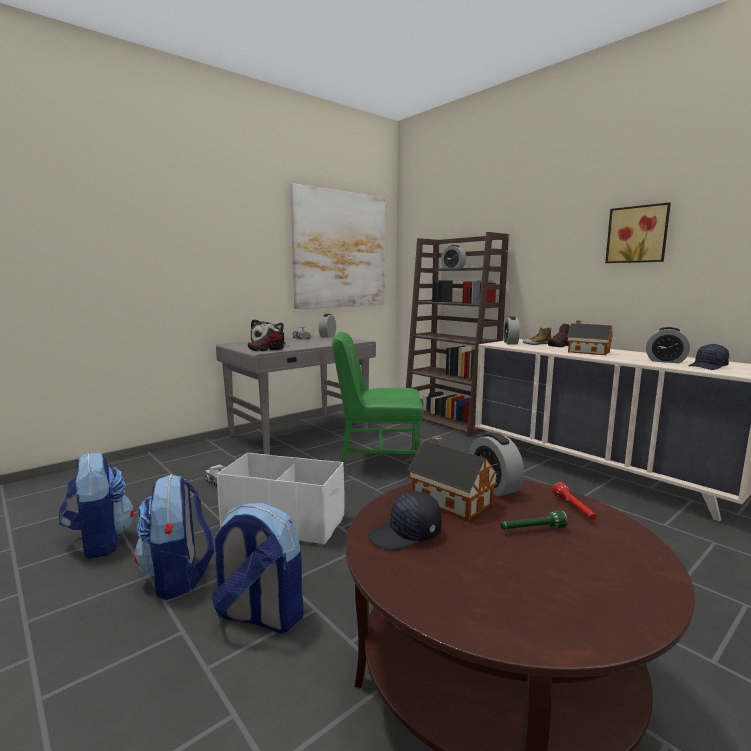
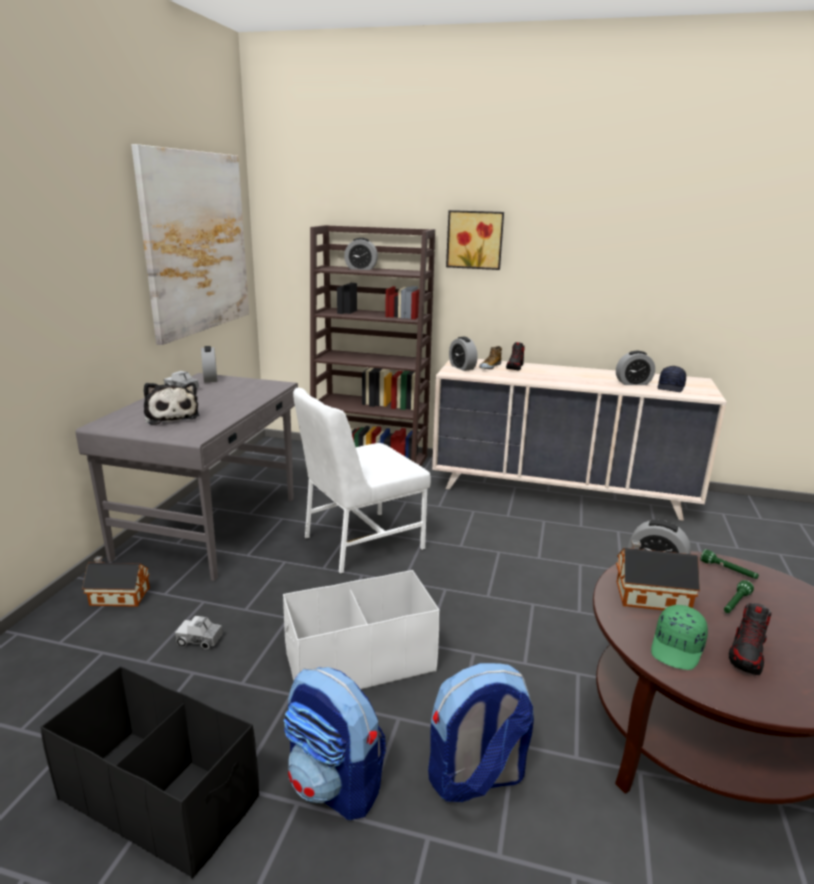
camera: 35 degrees left, 10 degrees up
backpack [59,452,134,559] -> black storage box [40,666,259,879]
shoe [248,328,284,351] -> shoe moved to [729,603,771,675]
green chair [332,332,424,467] -> white chair [293,388,431,574]
black cap [368,491,442,551] -> green cap [651,605,708,670]
red flashlight [552,482,596,520] -> green flashlight [700,549,759,579]
toy house [567,320,613,355] -> toy house moved to [82,556,150,607]
picture [605,202,671,263] -> picture moved to [446,210,504,270]

